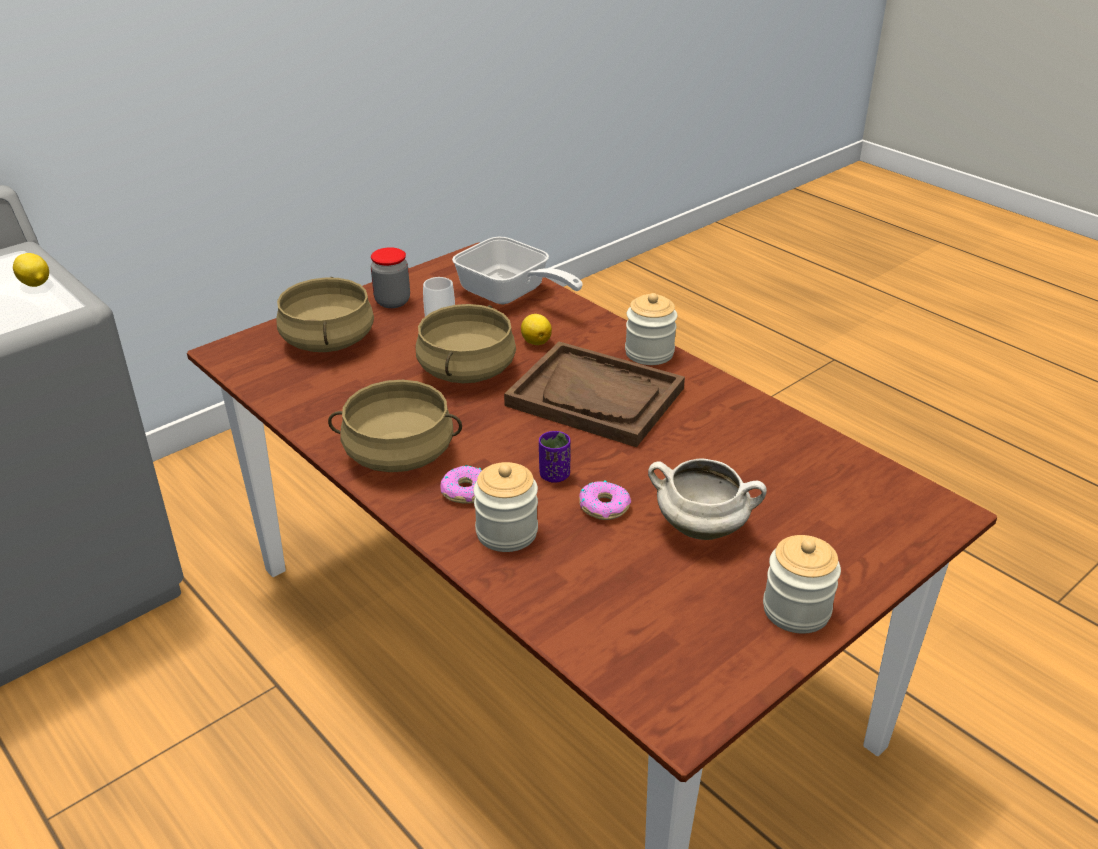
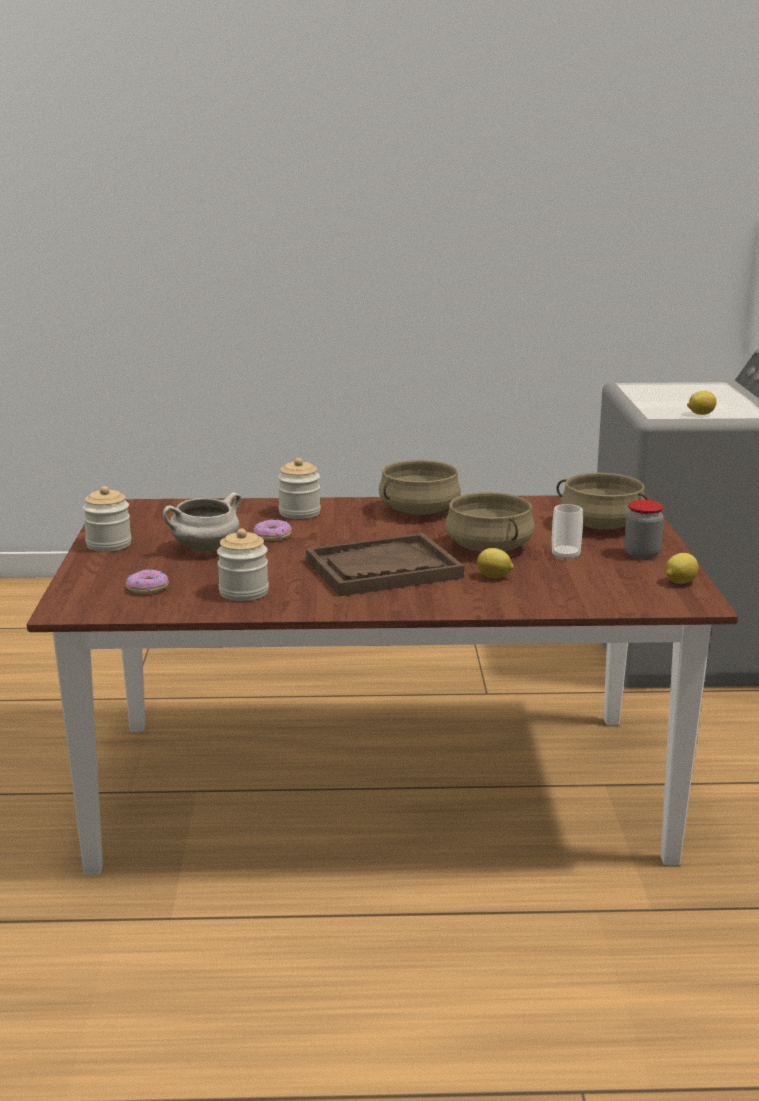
camera: 130 degrees right, 15 degrees down
donut [441,465,482,504] -> donut moved to [126,569,169,594]
frying pan [452,237,583,304] -> none
purple cup [539,431,570,483] -> none
jar [625,293,677,365] -> jar moved to [217,528,269,601]
none -> lemon [665,553,699,584]

